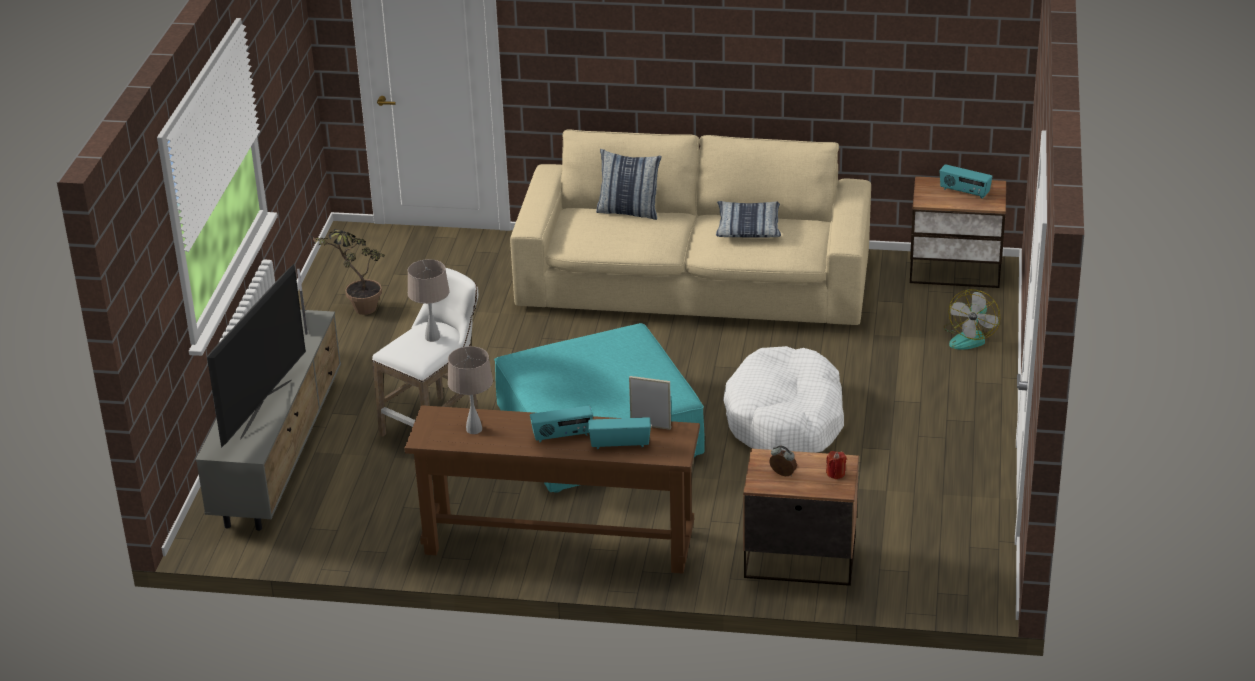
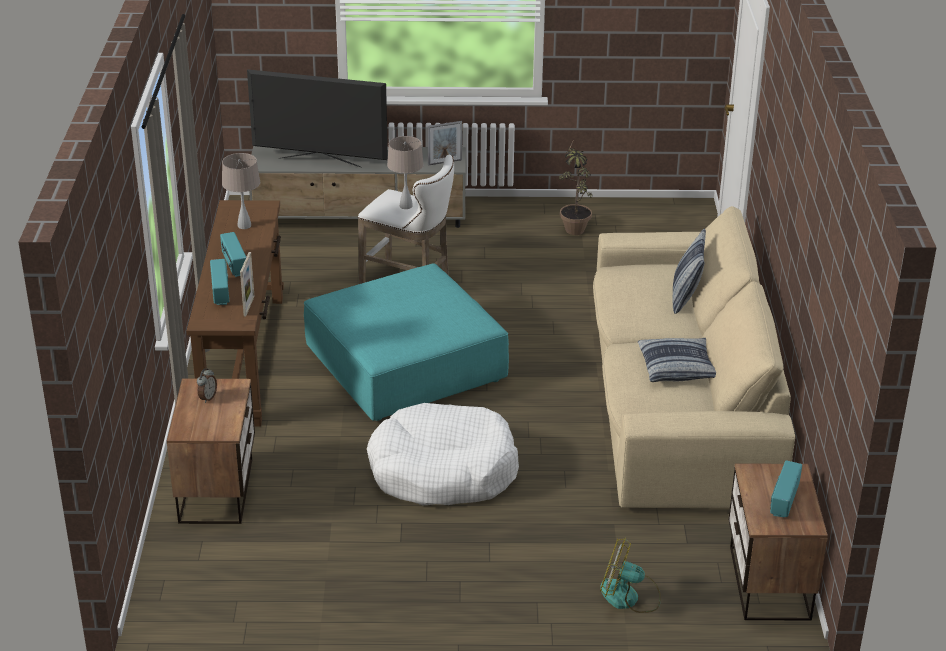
camera: 80 degrees right, 0 degrees up
red candle [826,451,847,479] -> none

